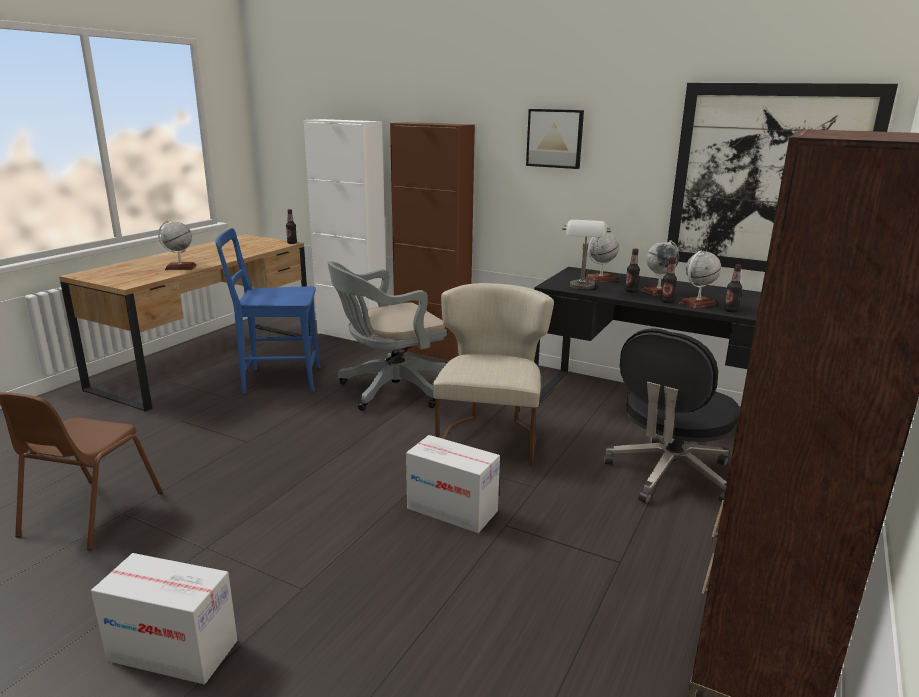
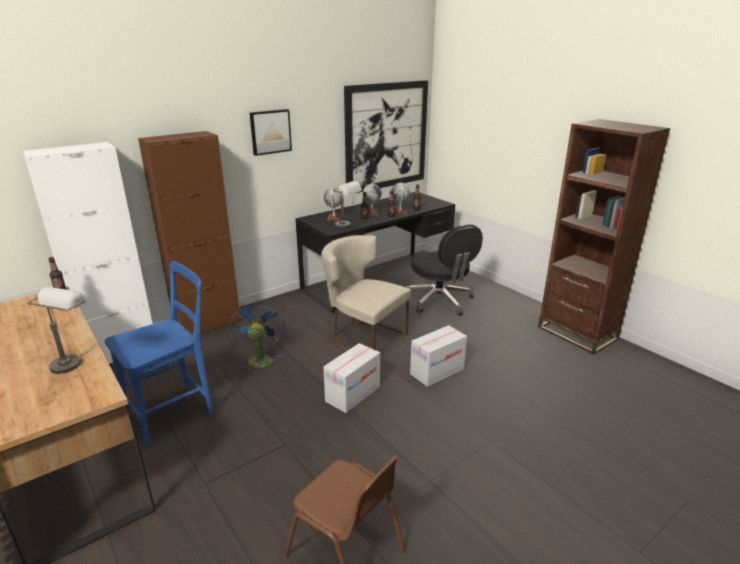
camera: 65 degrees left, 5 degrees up
cardboard box [91,553,237,684] -> cardboard box moved to [324,343,380,413]
globe [158,221,196,270] -> grey table lamp [28,287,88,374]
blue chair [215,228,321,393] -> blue chair turned 150 degrees counterclockwise [105,261,214,446]
grey office chair [327,261,447,411] -> blue fan [230,301,285,373]

